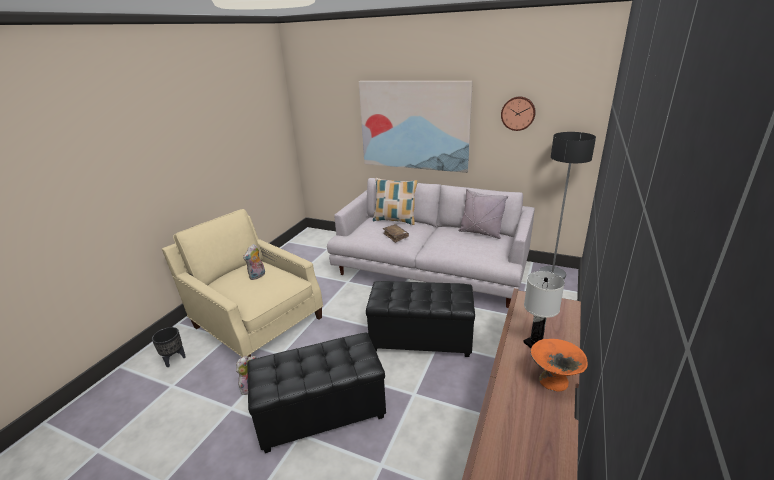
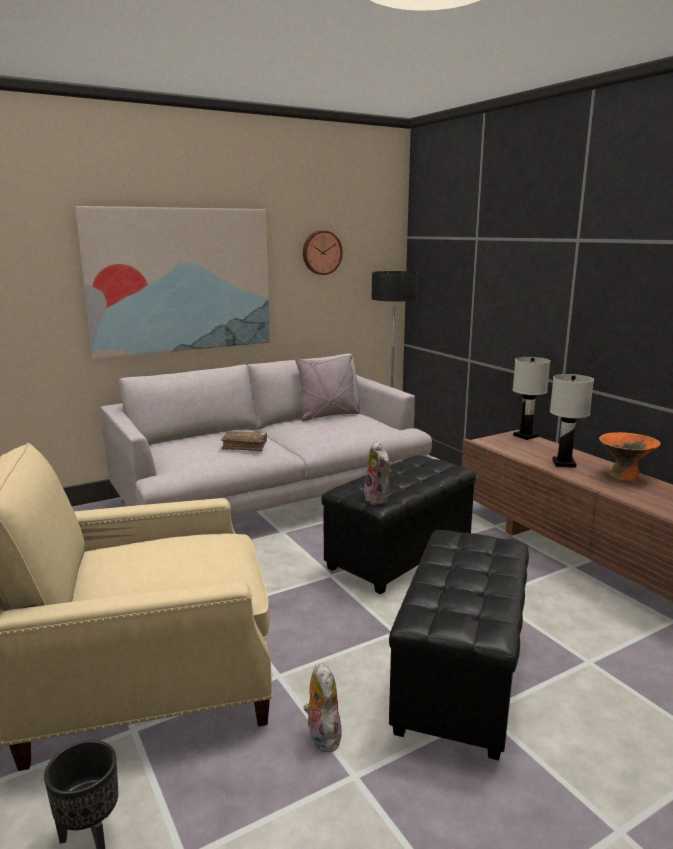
camera: 55 degrees left, 10 degrees down
plush toy [243,244,265,280] -> plush toy moved to [364,441,391,505]
pillow [373,178,418,225] -> none
none -> white table lamp [513,357,550,440]

